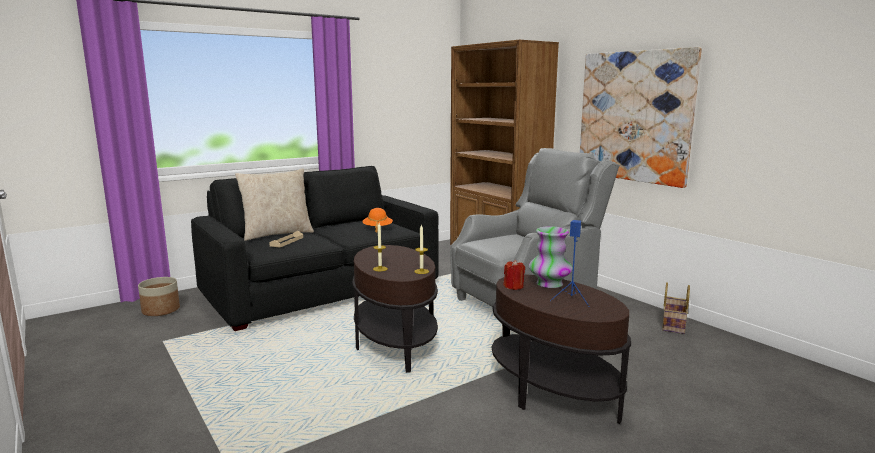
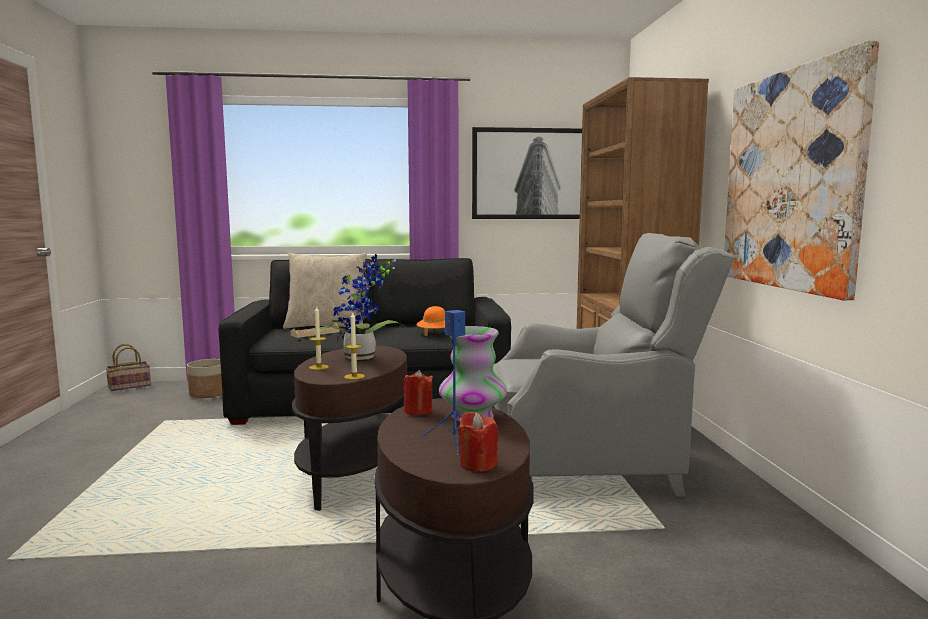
camera: 30 degrees right, 5 degrees down
basket [662,282,690,334] -> basket moved to [105,344,151,391]
none -> potted plant [315,254,406,360]
none -> red candle [458,412,498,472]
none -> picture [472,127,582,219]

